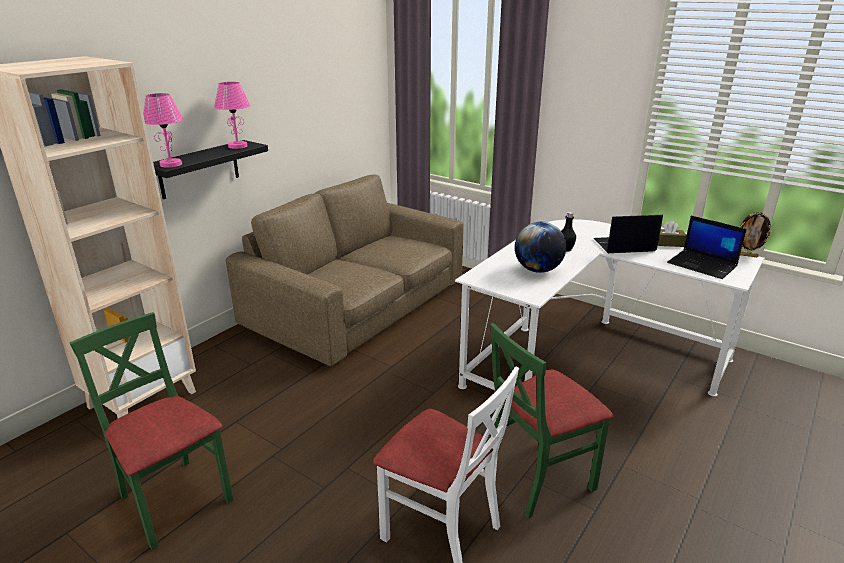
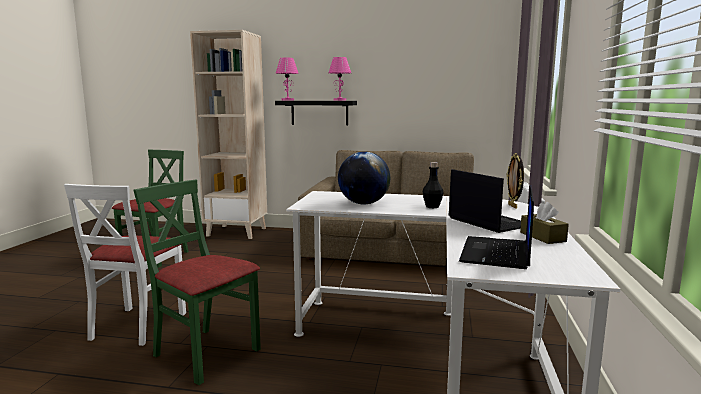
camera: 65 degrees right, 15 degrees down
picture frame [740,211,773,257] -> picture frame moved to [507,153,524,209]

